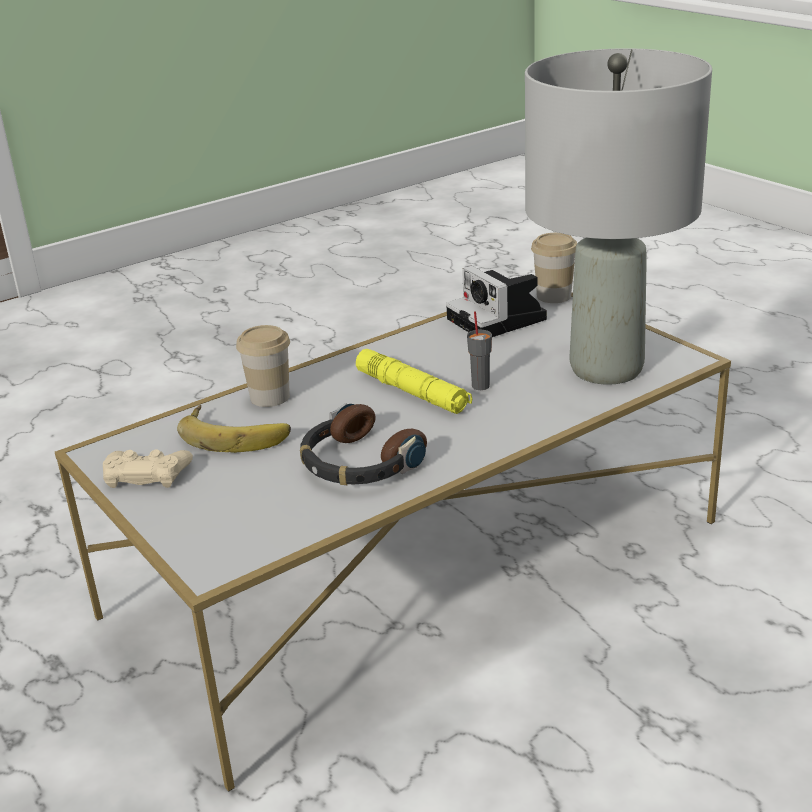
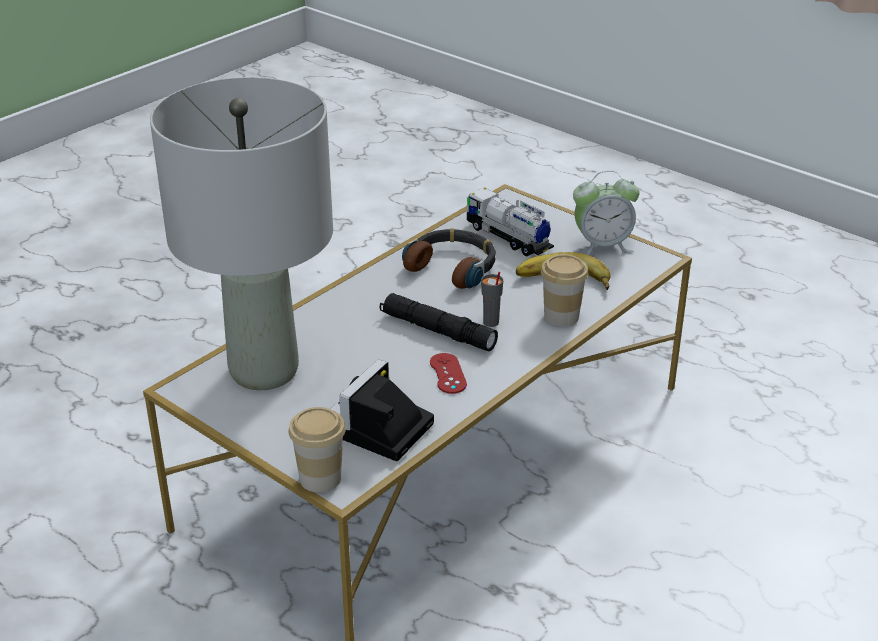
camera: 165 degrees right, 5 degrees up
beige game controller [103,450,193,488] -> alarm clock [573,171,640,256]
yellow flashlight [356,349,472,414] -> black flashlight [379,293,498,351]
camera [446,266,547,337] -> camera turned 105 degrees counterclockwise [331,359,434,461]
grey cup [467,311,492,390] -> grey cup moved to [481,272,503,327]
none -> red game controller [430,353,467,394]
none -> toy truck [467,187,554,257]

